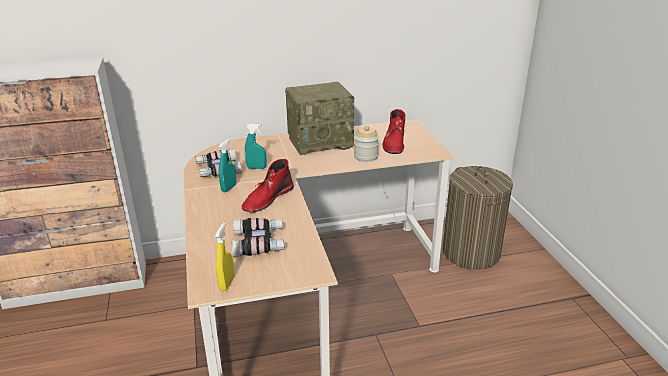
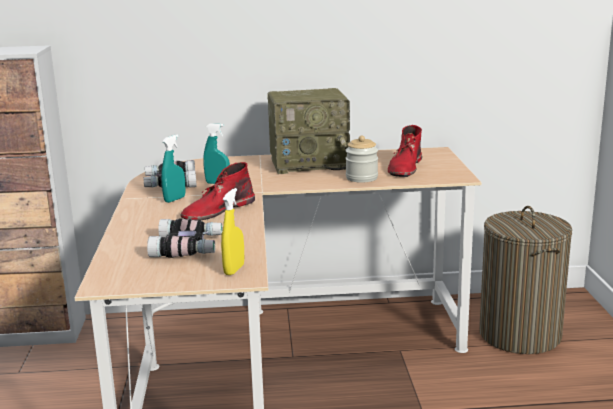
camera: 10 degrees right, 10 degrees down
yellow spray bottle [215,223,234,291] -> yellow spray bottle moved to [221,188,244,275]

